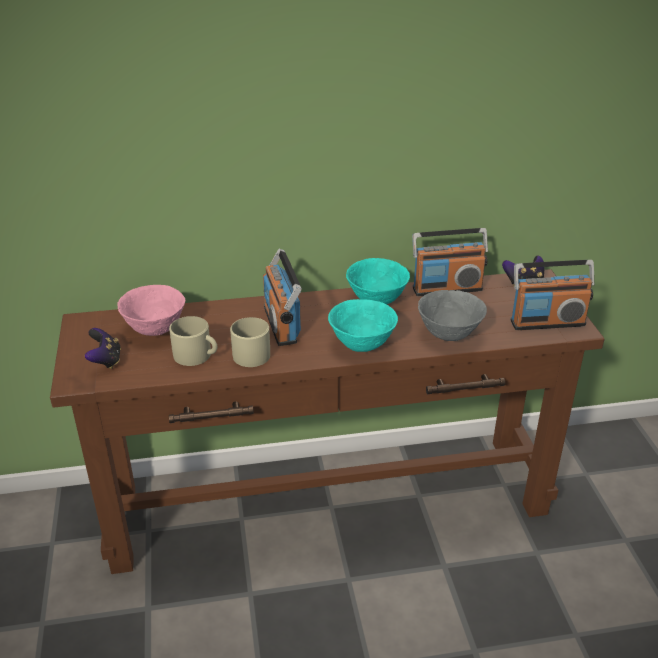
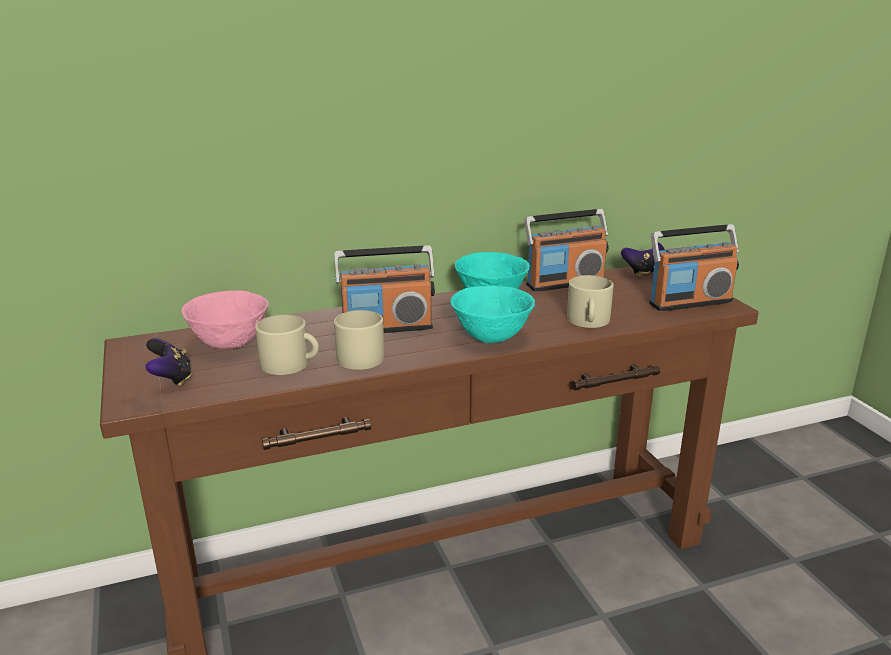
camera: 10 degrees left, 10 degrees down
radio [263,248,302,346] -> radio turned 75 degrees counterclockwise [334,245,435,333]
grey bowl [418,290,487,341] -> beige mug [567,275,614,328]

